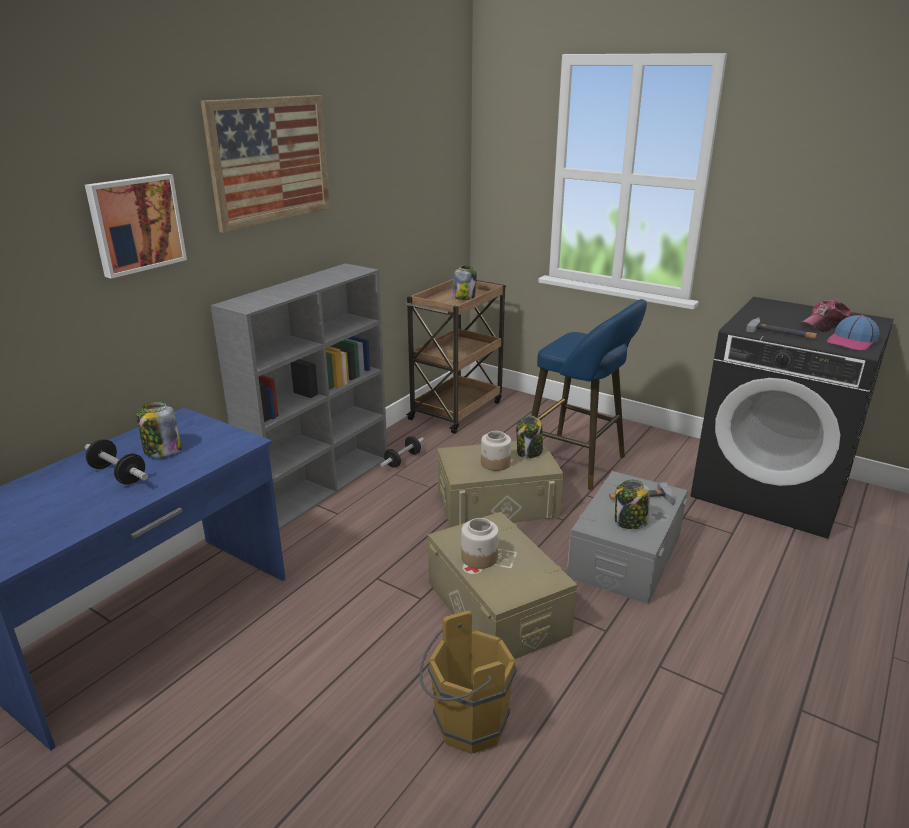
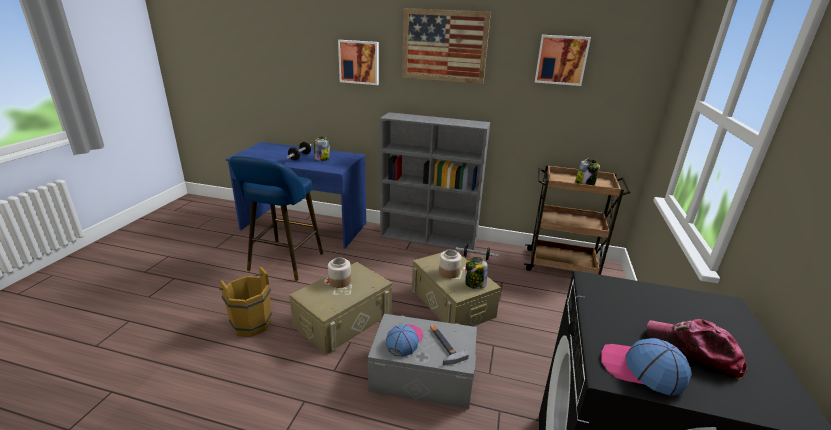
camera: 70 degrees right, 0 degrees up
blue stool [531,299,647,490] -> blue stool moved to [230,156,323,281]
jar [615,480,650,529] -> cap [386,324,423,357]
hammer [746,317,817,339] -> none
none -> picture [535,35,591,86]

